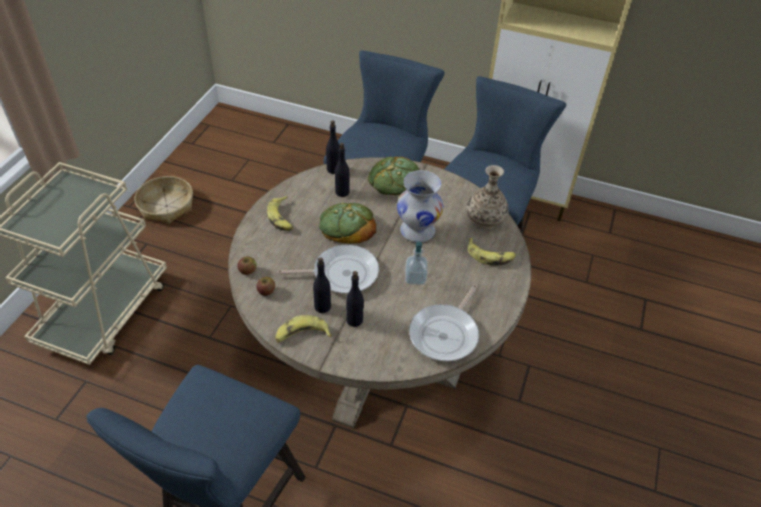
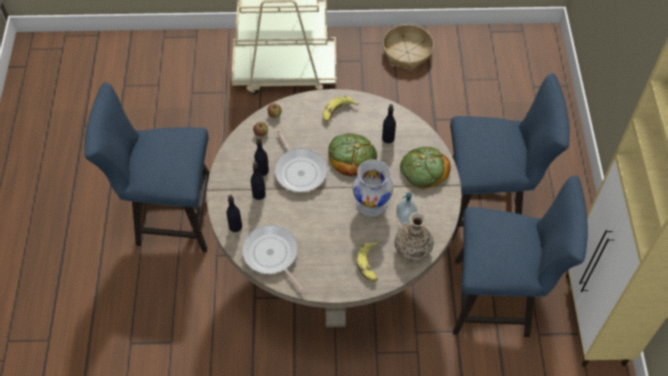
camera: 70 degrees right, 10 degrees up
banana [275,315,332,343] -> none
black bottle [326,120,340,174] -> black bottle moved to [226,194,242,232]
soap dispenser [405,242,428,285] -> soap dispenser moved to [396,193,418,225]
frying pan [409,284,479,361] -> frying pan turned 45 degrees clockwise [242,225,306,294]

